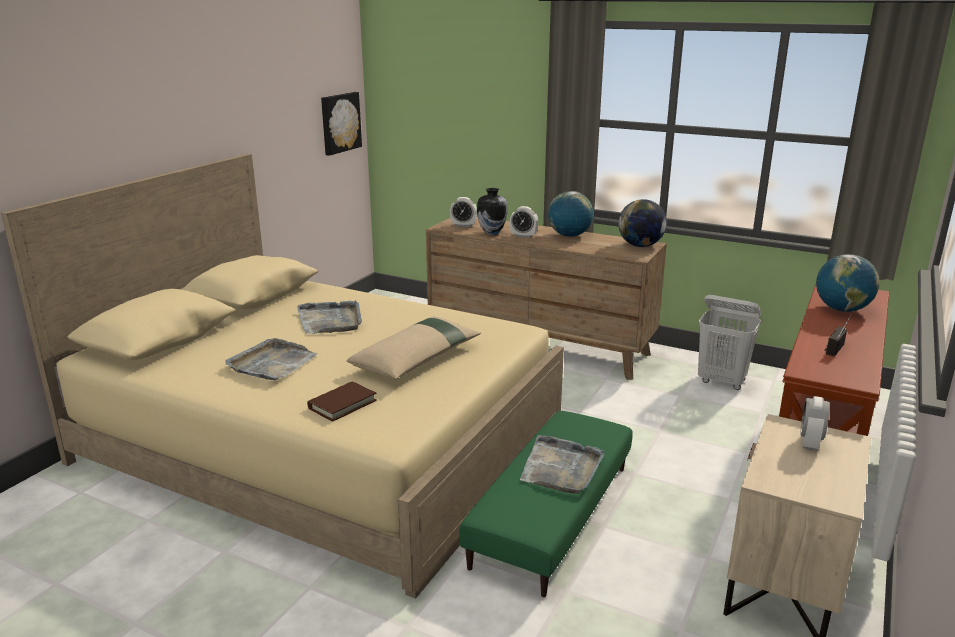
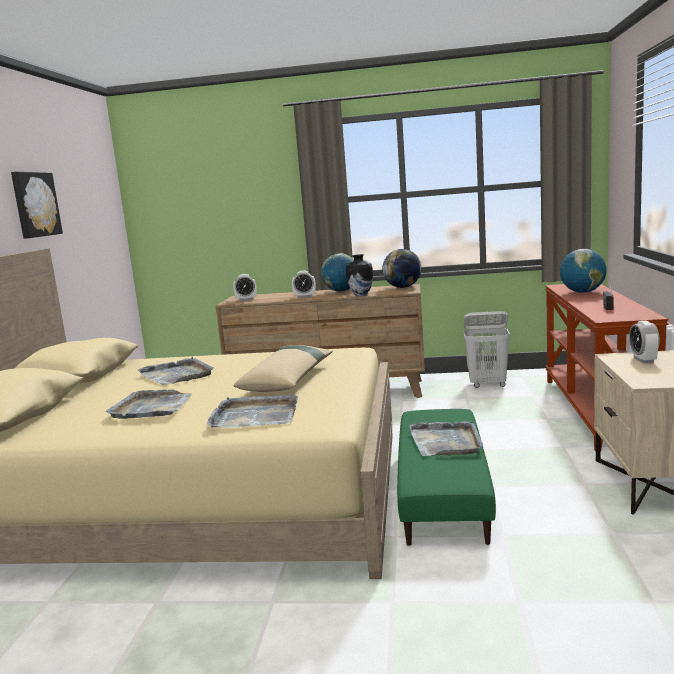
camera: 20 degrees left, 10 degrees down
brown book [307,381,377,422] -> grey tray [207,395,298,428]
picture [321,92,362,156] -> picture moved to [11,172,63,239]
vase [477,188,507,235] -> vase moved to [346,254,373,296]

